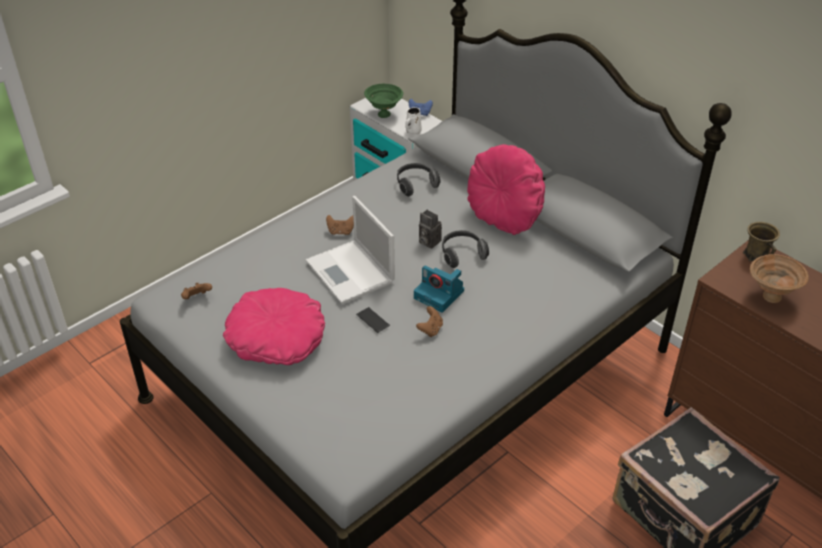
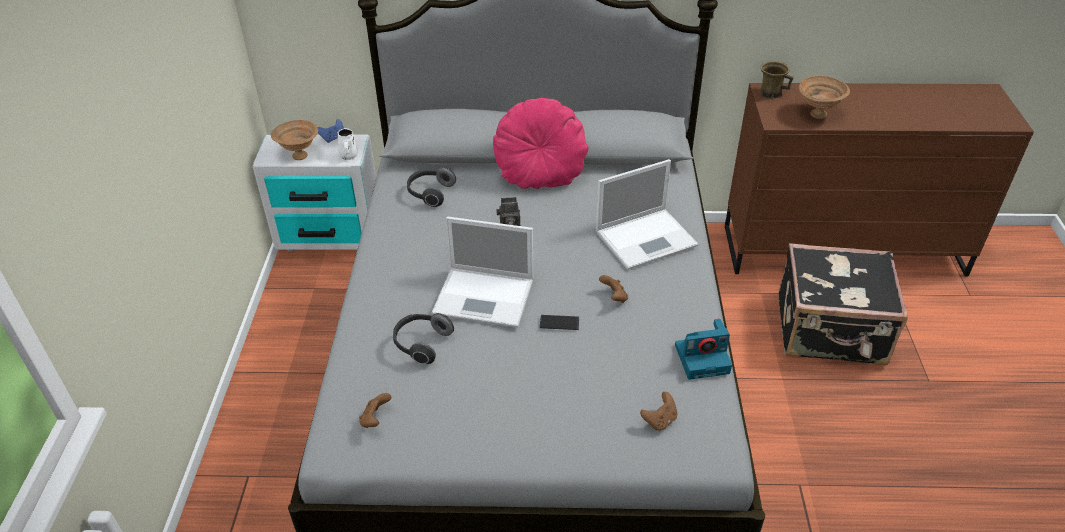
camera: 45 degrees left, 0 degrees up
pink pillow [223,288,325,365] -> none
brown game controller [326,215,354,235] -> brown game controller moved to [640,392,677,431]
green bowl [364,84,403,118] -> brown bowl [271,120,318,160]
camera [414,266,464,312] -> camera moved to [675,319,732,380]
headphones [442,230,489,268] -> headphones moved to [393,313,454,364]
none -> laptop [596,159,698,270]

